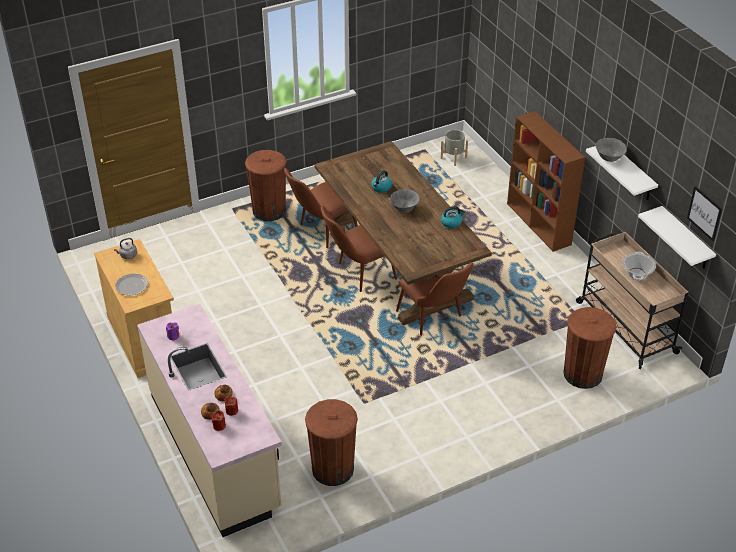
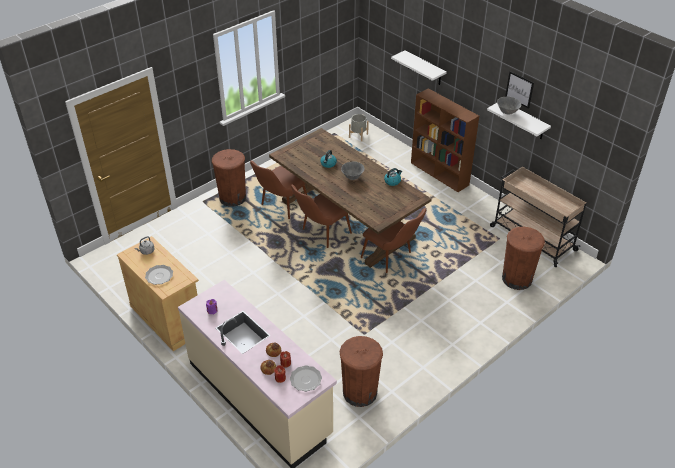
camera: 15 degrees left, 0 degrees up
cooking pot [622,252,656,280] -> none
white shelf [638,206,716,269] -> white shelf moved to [391,50,447,85]
picture [687,186,722,241] -> picture moved to [505,71,534,109]
none -> plate [290,365,322,392]

